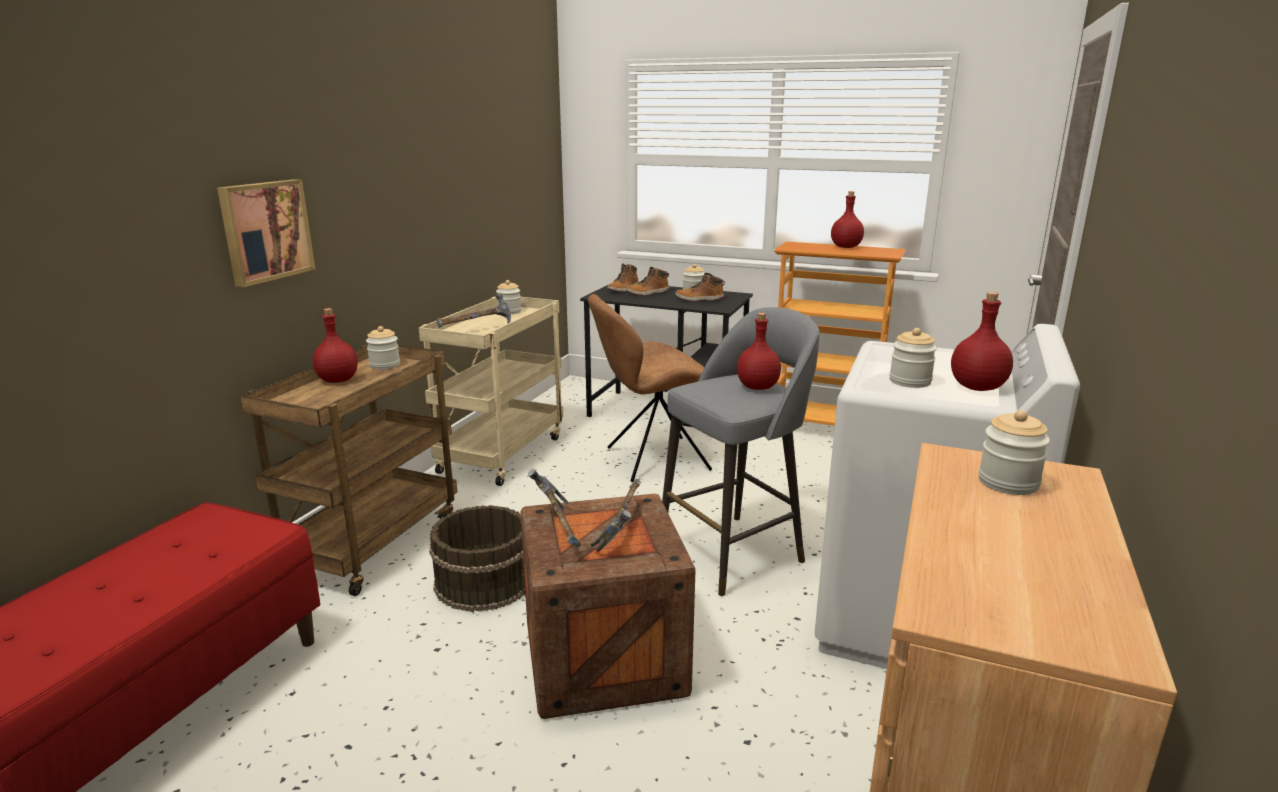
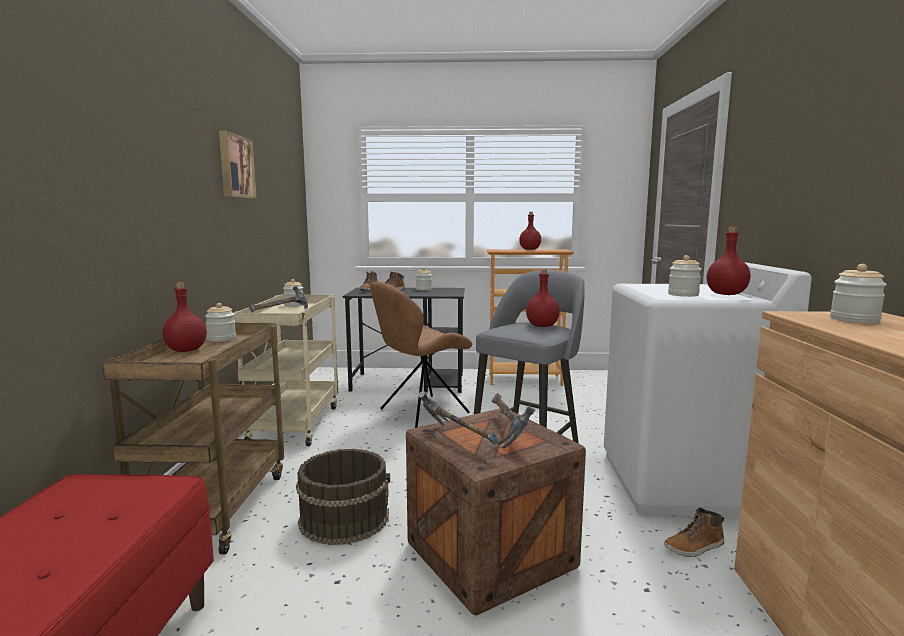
camera: 20 degrees left, 10 degrees down
picture [217,179,315,287] -> picture moved to [219,131,256,198]
boot [675,273,725,301] -> boot moved to [664,508,724,557]

